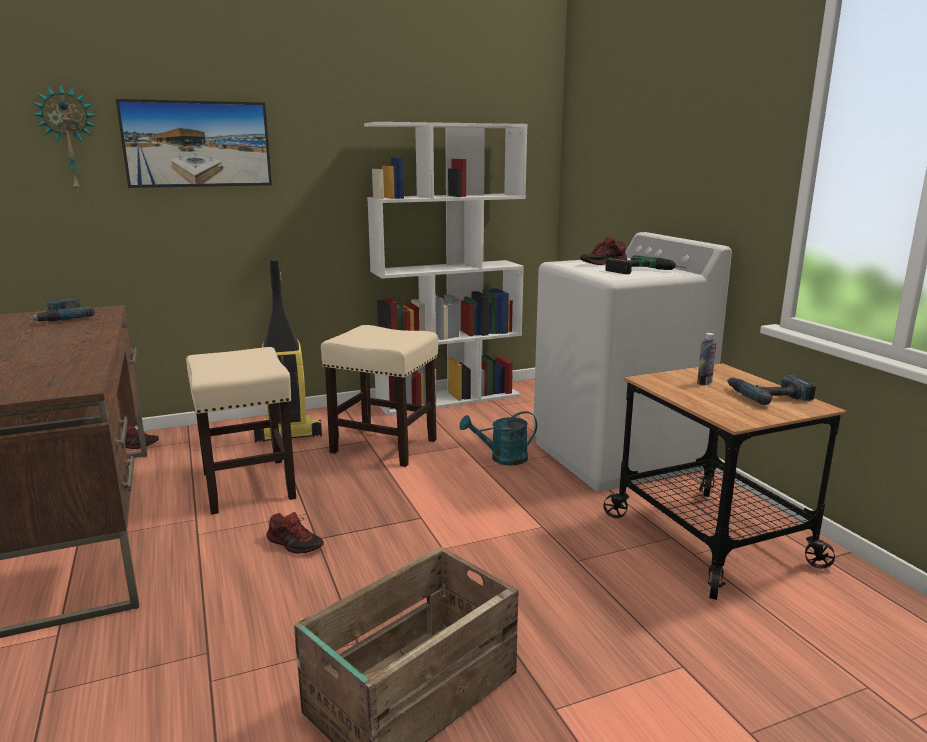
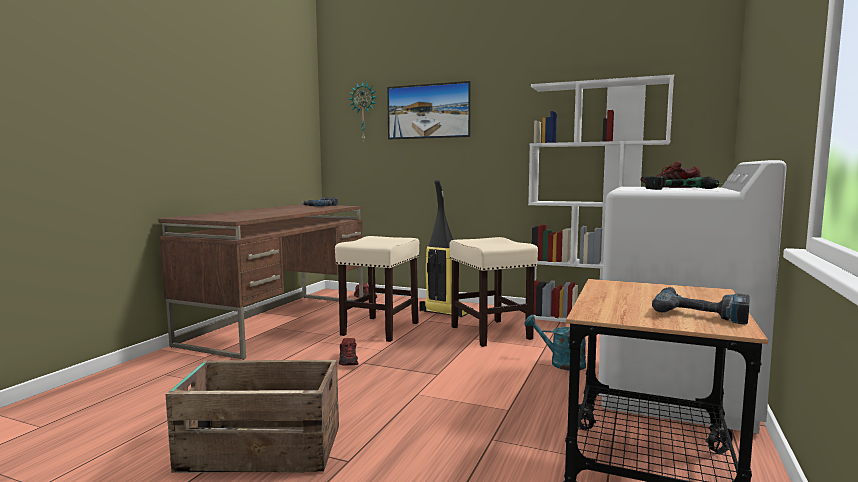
camera: 45 degrees right, 10 degrees down
bottle [697,333,716,385] -> none

